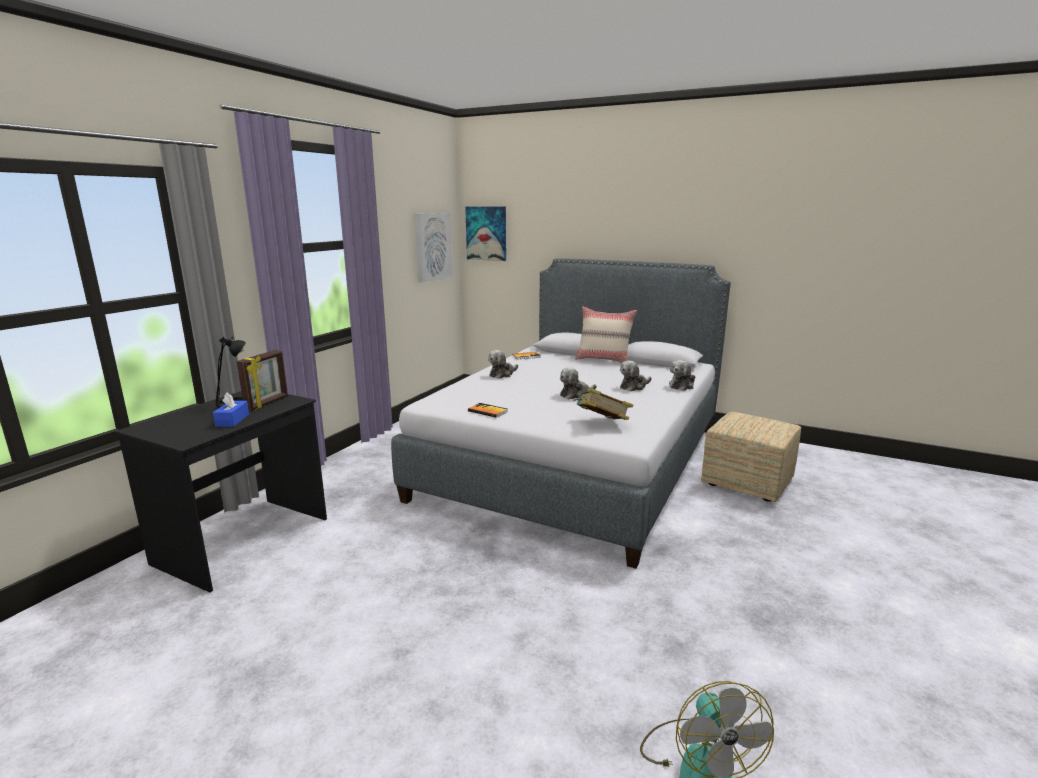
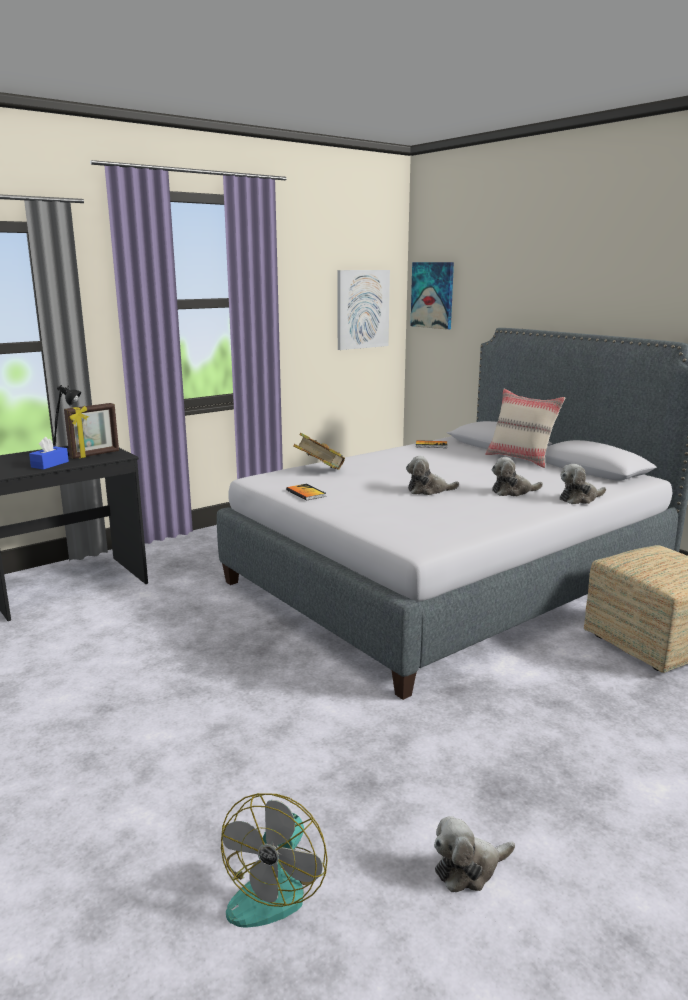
camera: 25 degrees right, 0 degrees up
plush toy [488,350,518,379] -> plush toy moved to [434,816,515,892]
book [574,388,633,420] -> book moved to [293,433,345,470]

